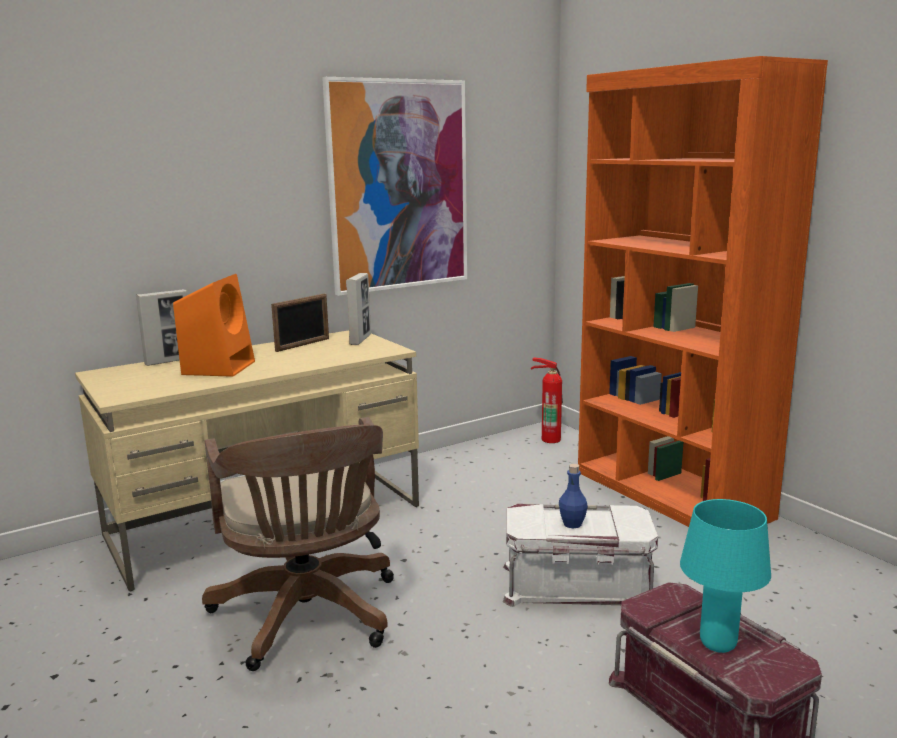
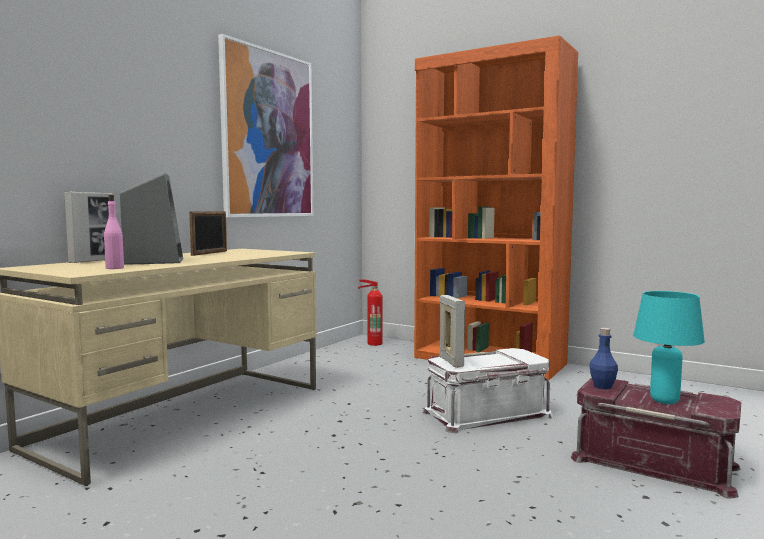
camera: 25 degrees left, 10 degrees down
orange speaker [173,274,255,377] -> grey speaker [120,173,183,265]
brown office chair [202,417,394,671] -> none
picture frame [346,273,371,345] -> picture frame moved to [439,295,465,368]
blue bottle [559,464,588,529] -> blue bottle moved to [589,328,618,389]
none -> pink bottle [104,195,124,269]

